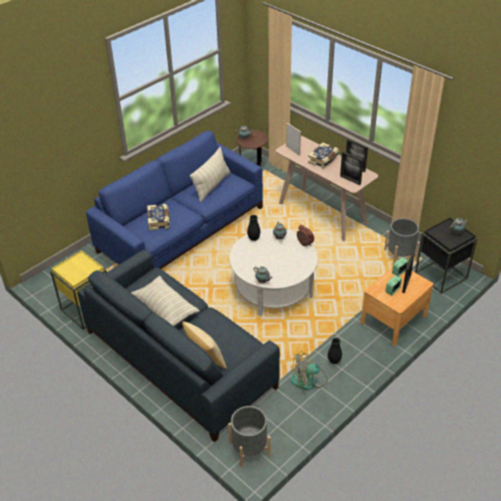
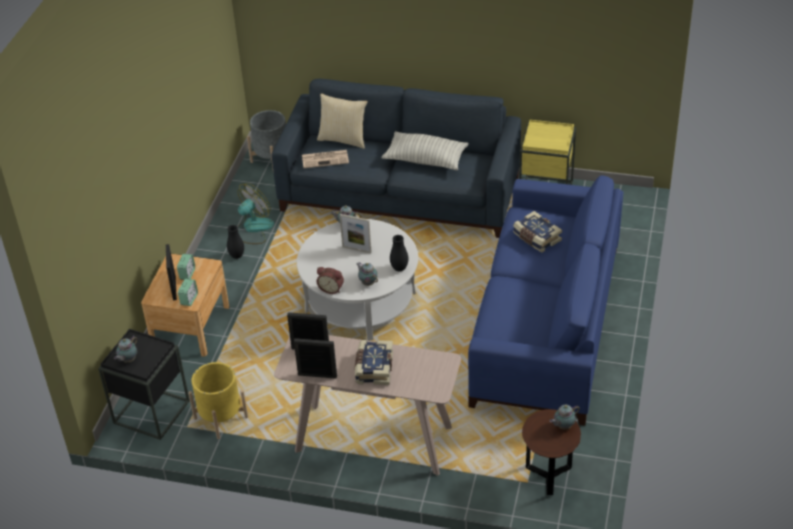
camera: 150 degrees right, 0 degrees up
pillow [190,147,231,202] -> none
picture frame [286,123,301,156] -> picture frame moved to [340,214,372,253]
grey planter [384,218,420,265] -> yellow planter [188,362,248,439]
none -> newspaper [302,150,349,168]

